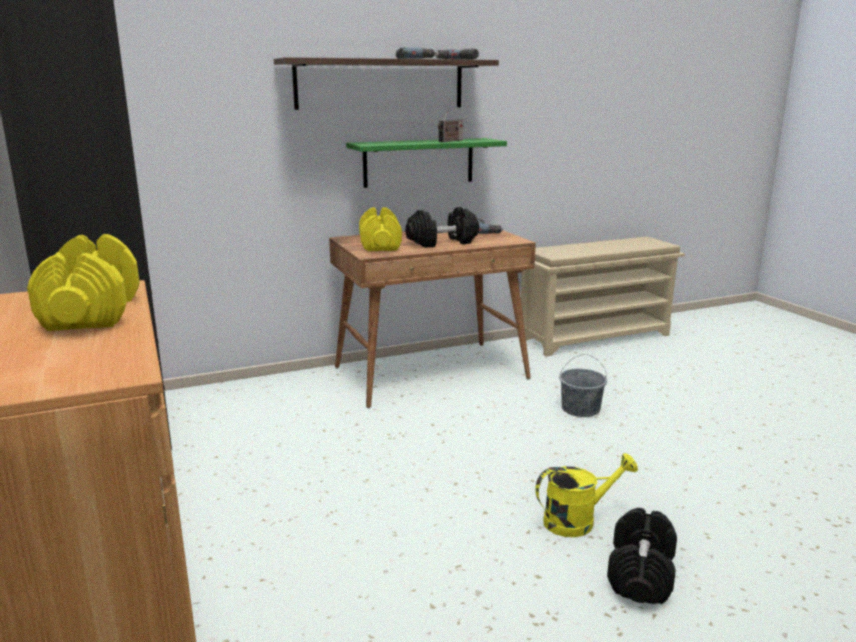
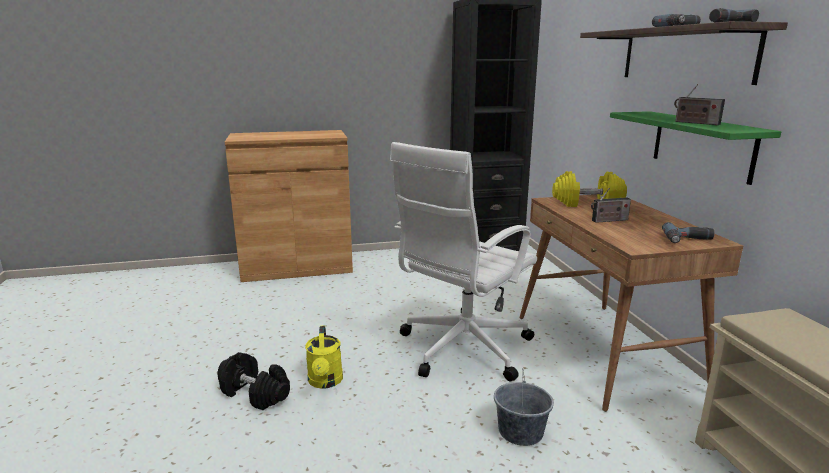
camera: 100 degrees right, 0 degrees up
yellow dumbbell [27,234,140,331] -> none
black dumbbell [405,207,479,248] -> radio [591,188,631,223]
none -> white office chair [390,142,537,381]

